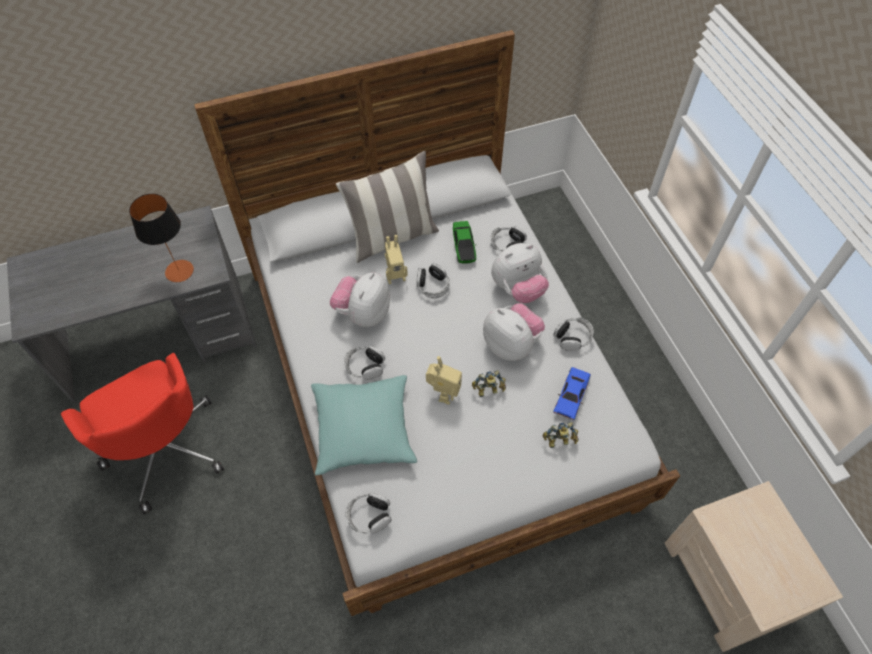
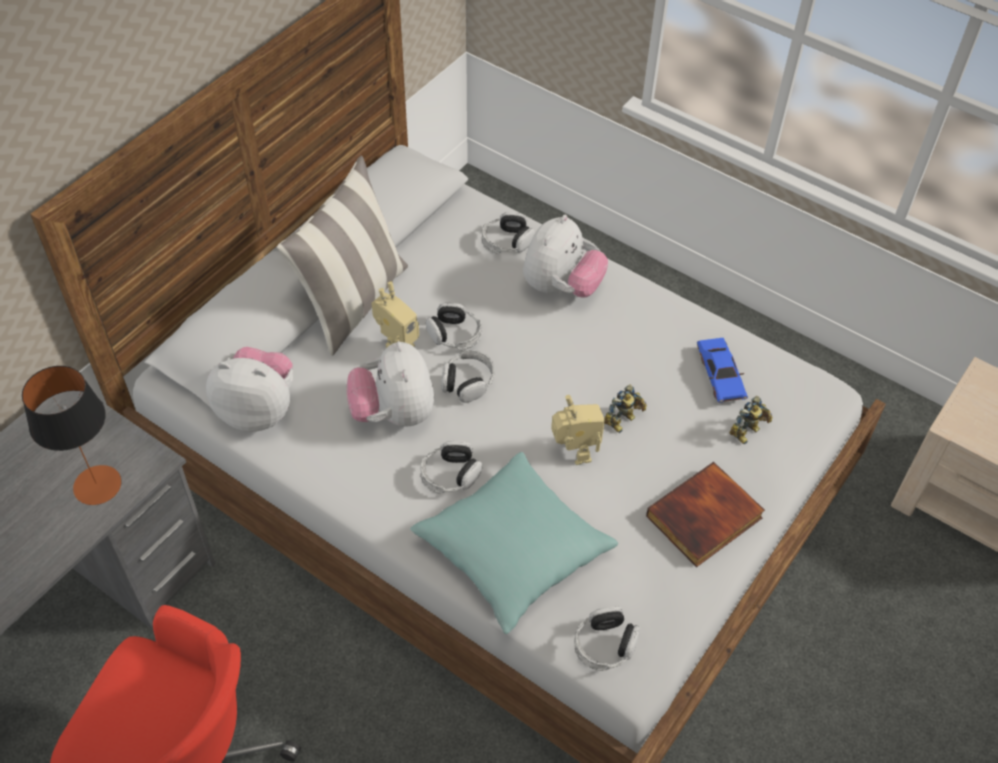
camera: 35 degrees left, 5 degrees down
toy car [453,221,477,264] -> none
plush toy [483,303,545,361] -> plush toy moved to [206,347,293,432]
headphones [553,318,594,351] -> headphones moved to [441,350,494,403]
none -> book [646,462,765,567]

